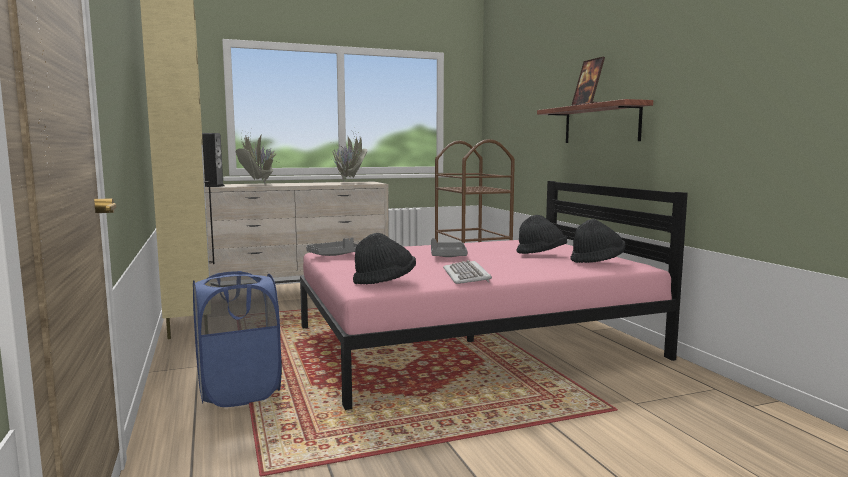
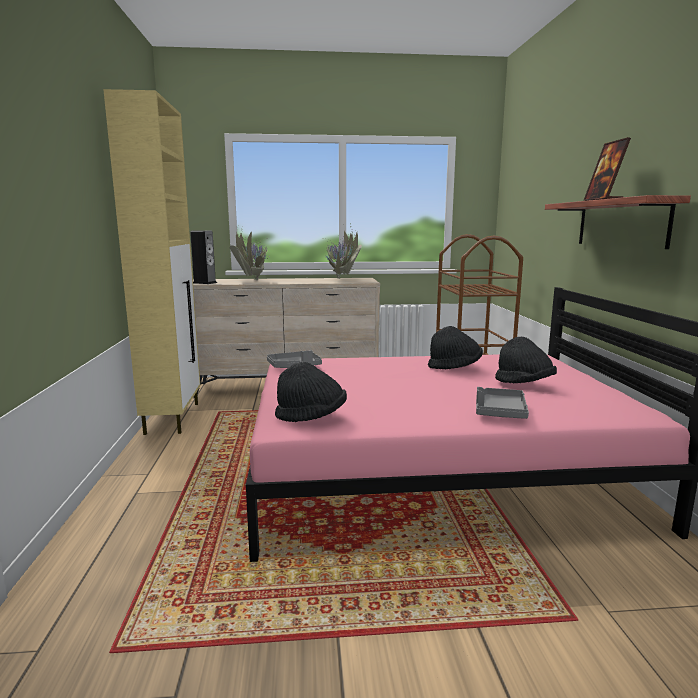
camera: 15 degrees right, 5 degrees up
blue laundry basket [193,271,281,407] -> none
grey tray [431,238,467,257] -> grey tray moved to [476,387,529,419]
keyboard [443,260,492,284] -> none
black hat [570,219,625,263] -> black hat moved to [428,326,483,369]

